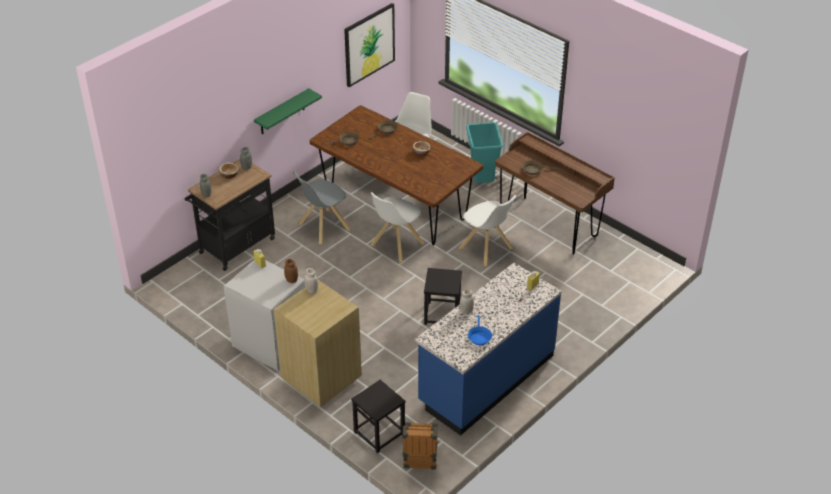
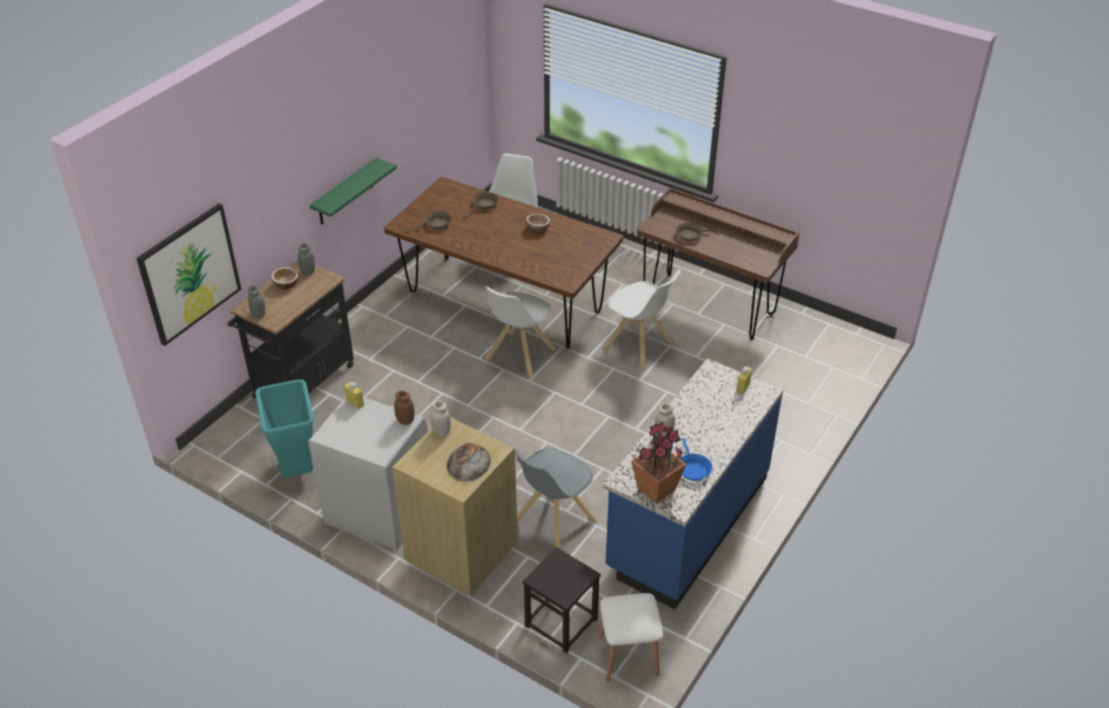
camera: 10 degrees left, 0 degrees up
grey chair [293,171,351,244] -> grey chair moved to [515,448,597,549]
picture [344,3,395,87] -> picture moved to [136,203,241,346]
crate [402,422,438,469] -> white stool [599,593,663,681]
black stool [424,268,462,325] -> none
turquoise trash can [466,122,503,183] -> turquoise trash can moved to [255,379,314,477]
none -> bread [446,443,491,482]
none -> potted plant [631,422,686,504]

